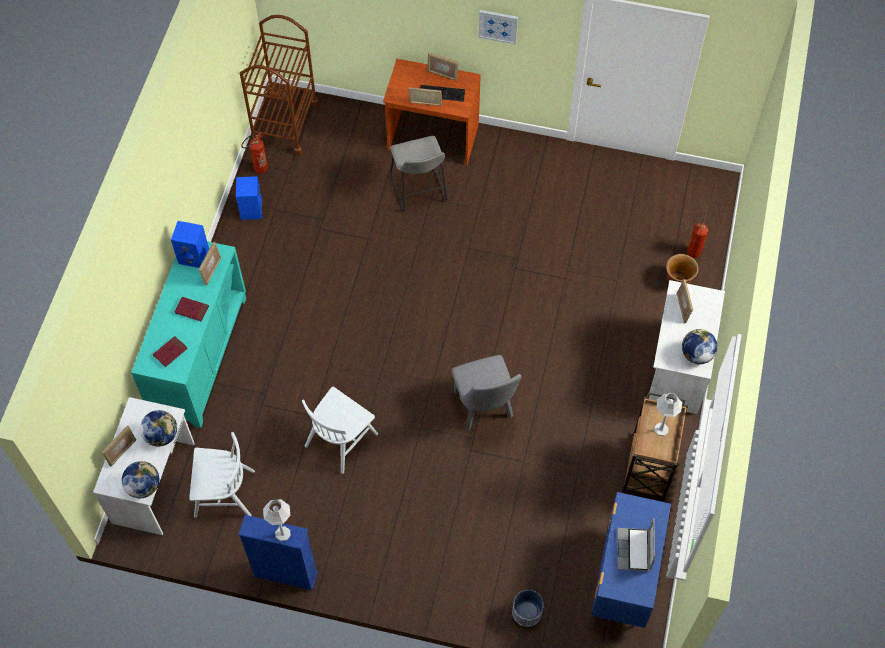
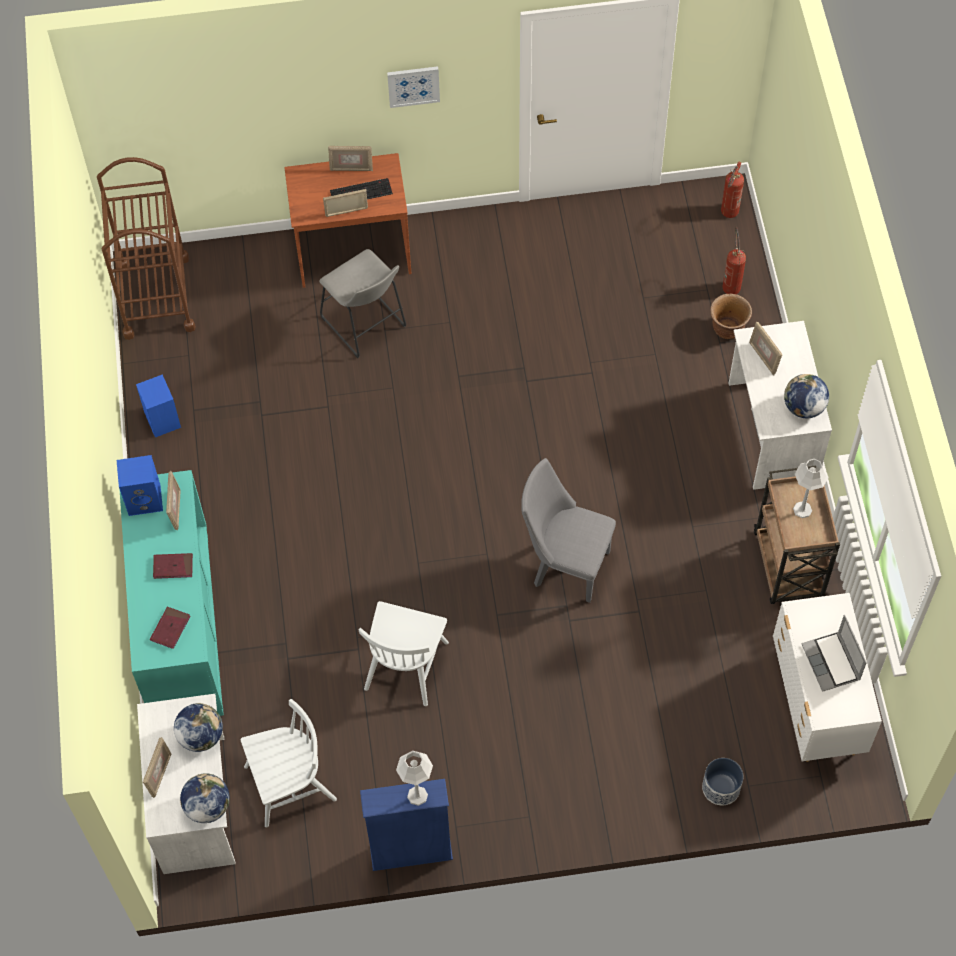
camera: 20 degrees left, 0 degrees up
fire extinguisher [241,132,268,174] -> fire extinguisher moved to [721,162,744,218]
grey chair [452,355,522,431] -> grey chair turned 150 degrees clockwise [521,458,616,603]
blue dresser [591,492,671,628] -> white dresser [773,593,882,762]

